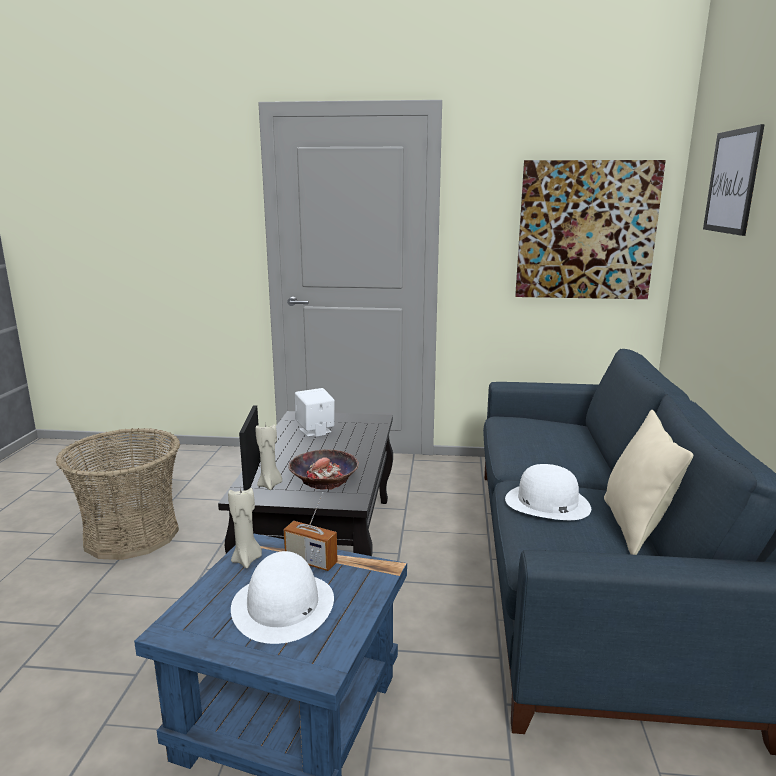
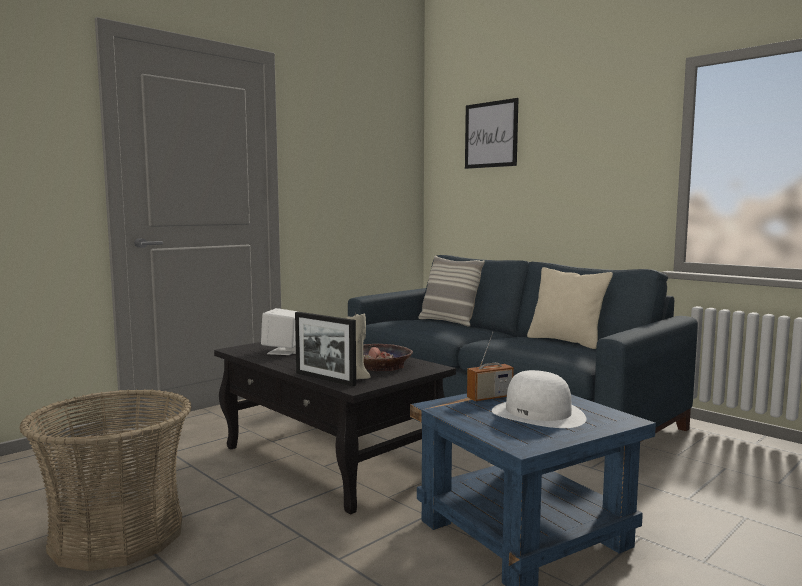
camera: 50 degrees left, 10 degrees down
beige candle [228,487,262,568] -> none
white hat [505,464,591,520] -> none
picture [515,160,666,299] -> none
none -> pillow [418,255,485,327]

